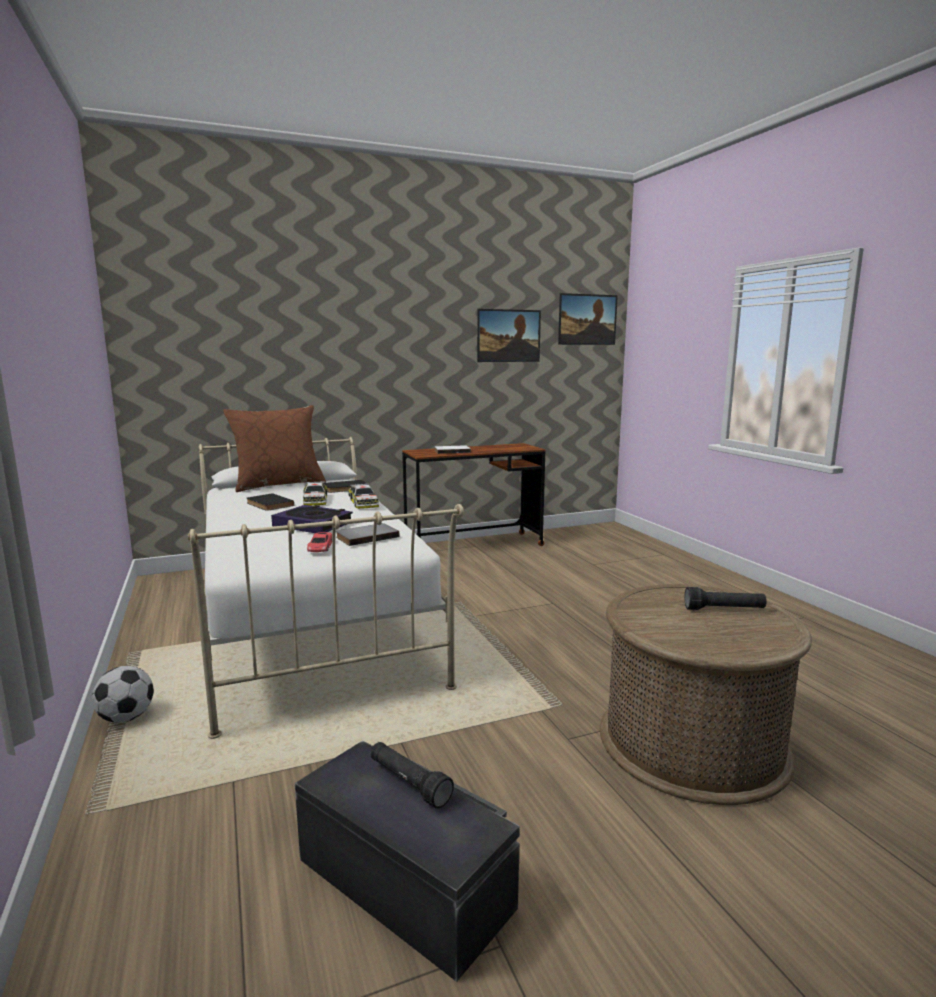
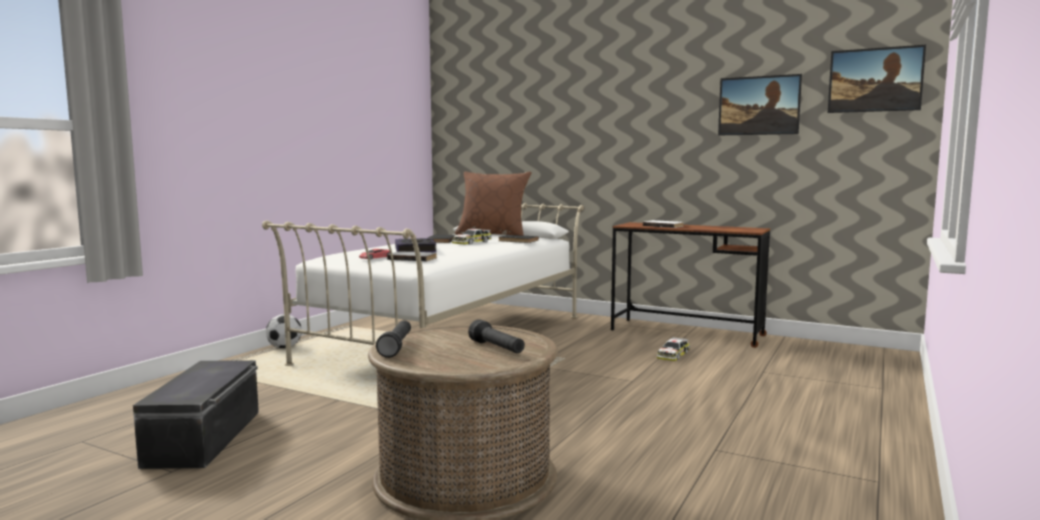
camera: 50 degrees right, 5 degrees down
toy car [348,483,379,509] -> toy car moved to [657,337,690,361]
black flashlight [370,742,454,809] -> black flashlight moved to [376,320,411,358]

